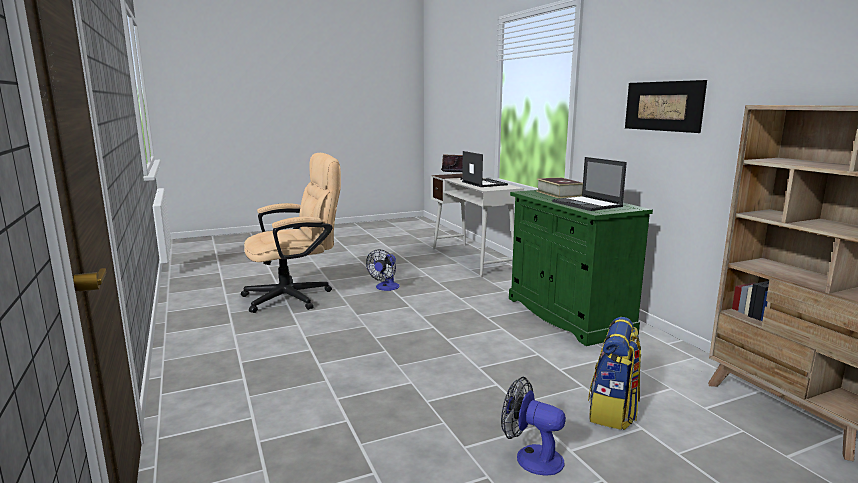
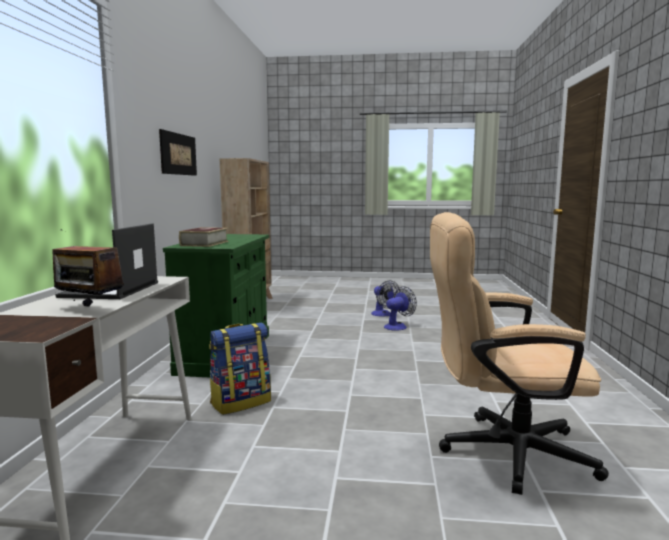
camera: 150 degrees left, 5 degrees down
fan [366,249,399,291] -> fan moved to [384,286,417,331]
laptop [552,157,627,211] -> none
backpack [588,317,641,430] -> backpack moved to [209,322,271,415]

